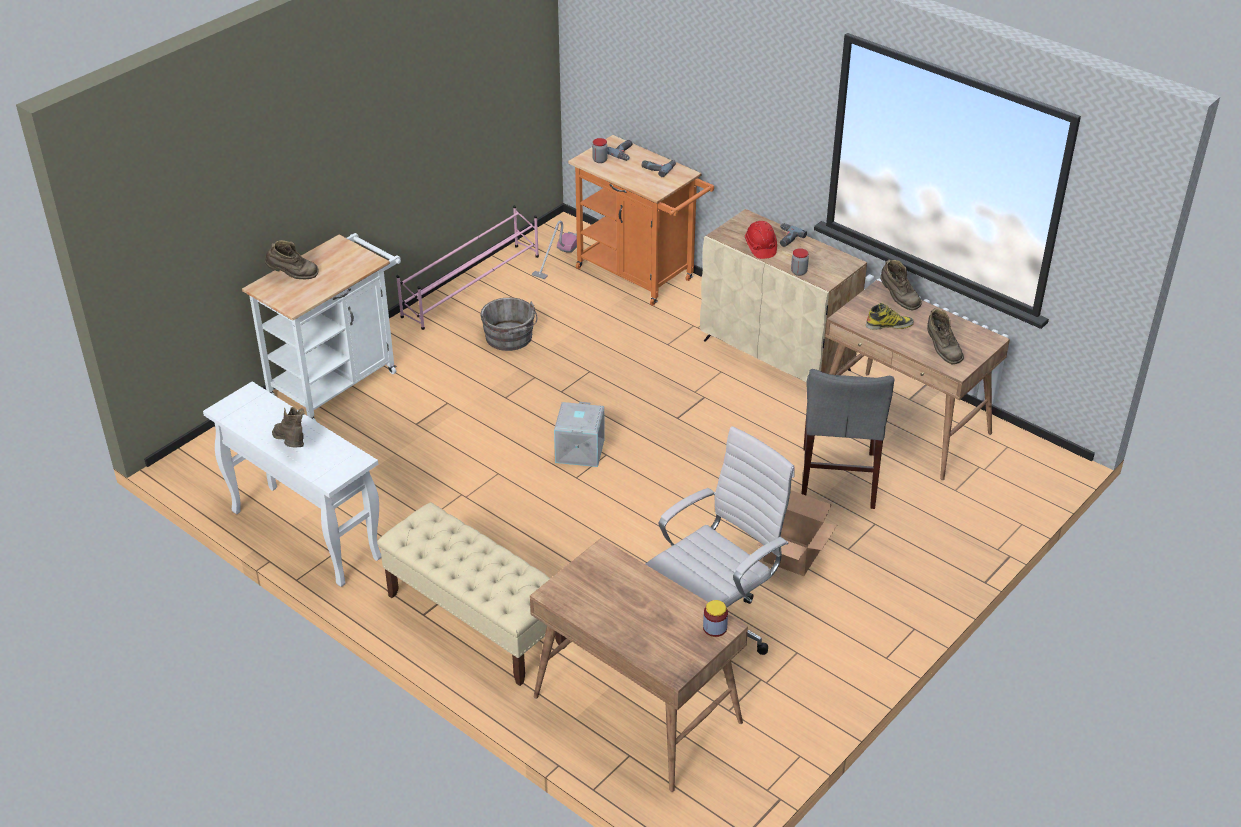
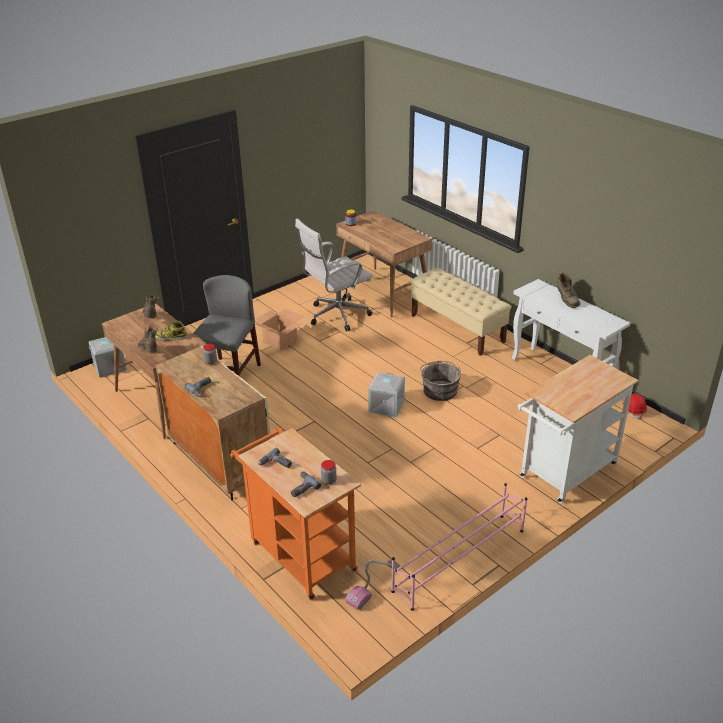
camera: 170 degrees left, 5 degrees down
brown boot [265,240,319,279] -> none
grey bucket [480,298,538,351] -> grey bucket moved to [420,361,461,401]
red hard hat [745,221,777,259] -> red hard hat moved to [623,394,647,419]
none -> grey storage box [89,337,127,378]

